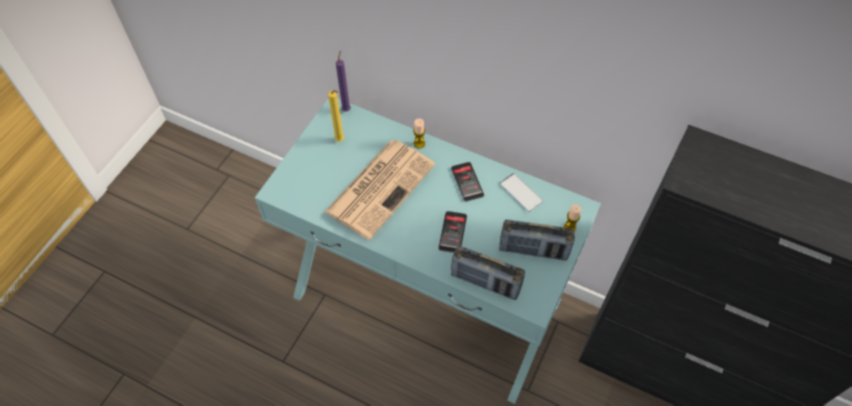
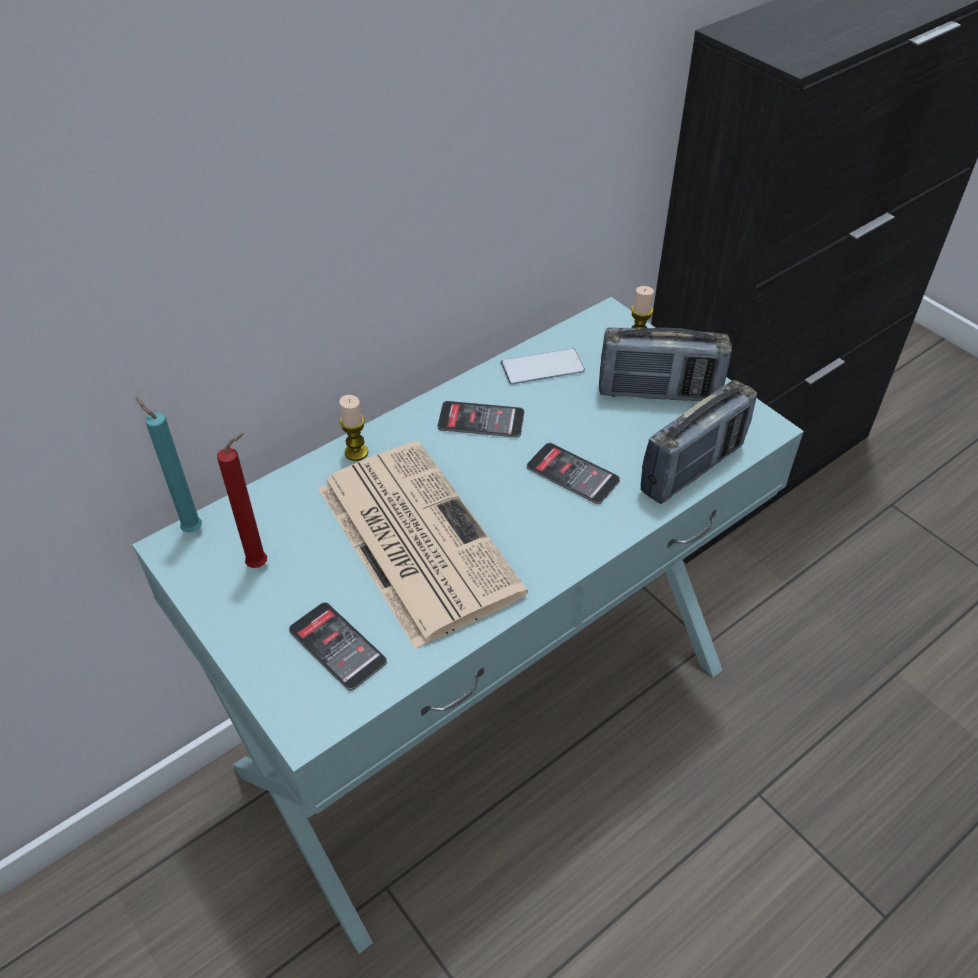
camera: 65 degrees left, 10 degrees down
yellow candle [328,90,344,142] -> red candle [217,433,267,568]
purple candle [336,50,351,111] -> turquoise candle [135,397,202,533]
radio [499,220,575,260] -> radio turned 60 degrees clockwise [599,328,732,401]
none -> phone [289,602,387,691]

